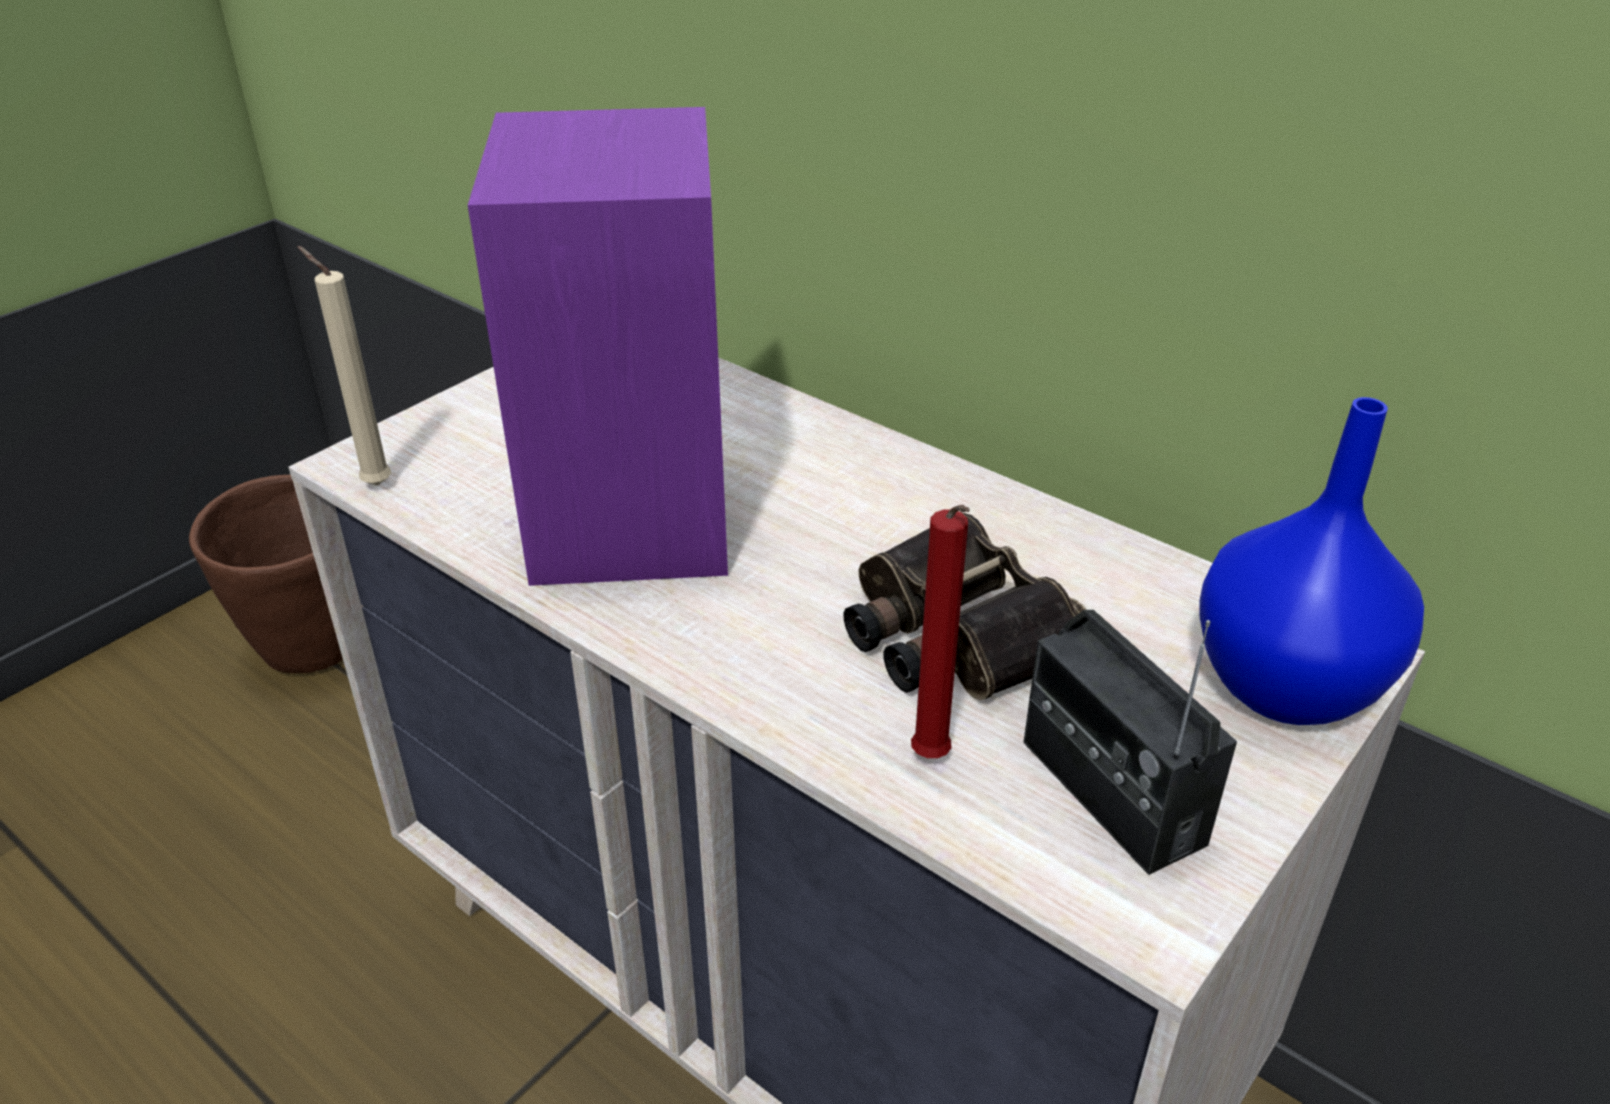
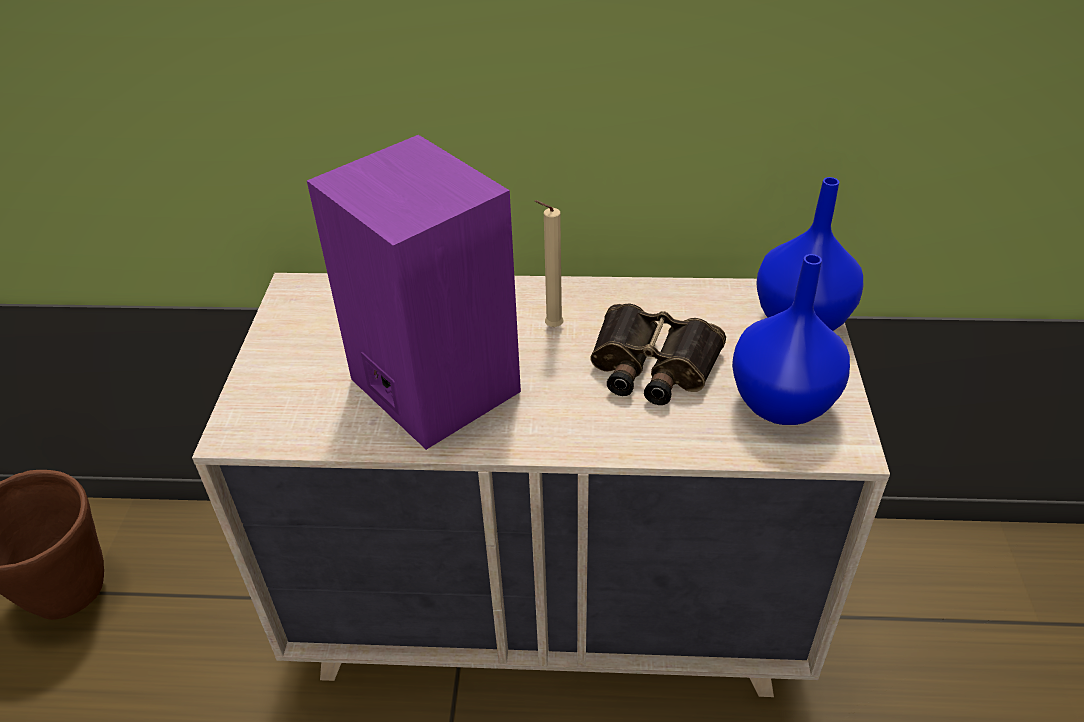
camera: 35 degrees left, 5 degrees up
beige candle [297,246,391,486] -> beige candle moved to [535,200,564,327]
red candle [911,505,970,758] -> none
radio [1024,610,1237,875] -> blue vase [732,254,850,425]

